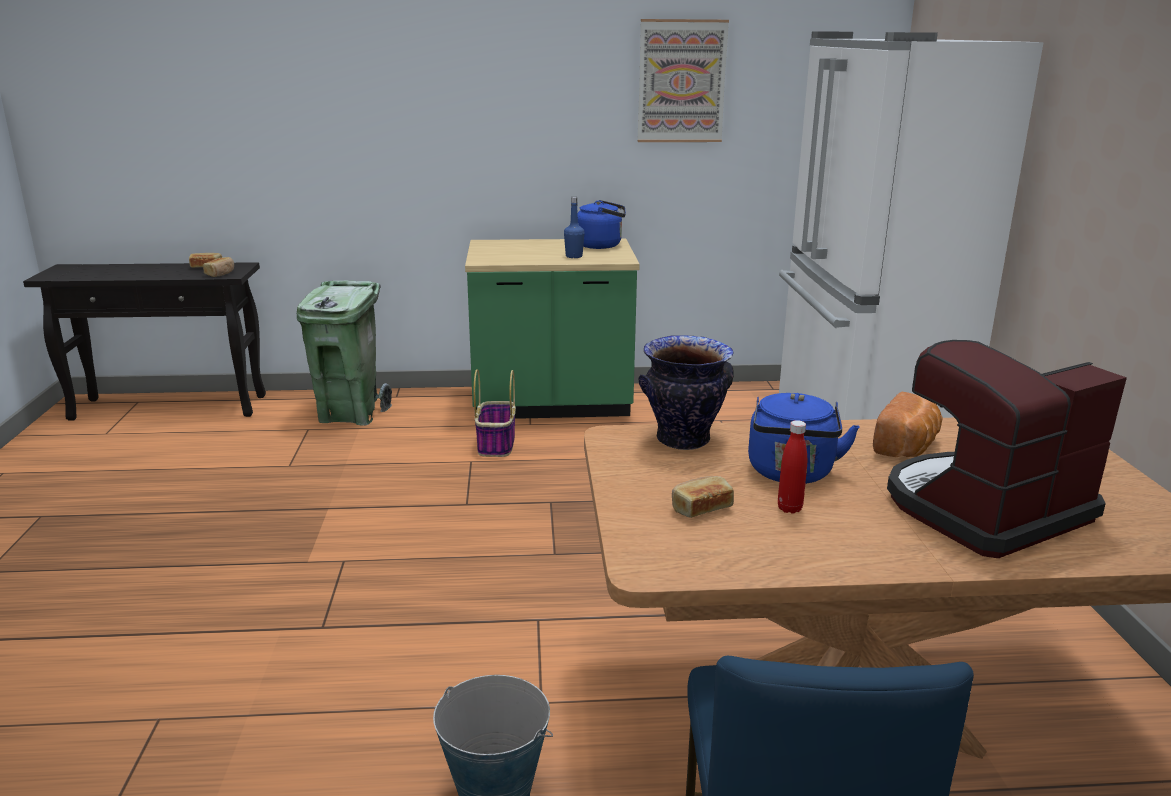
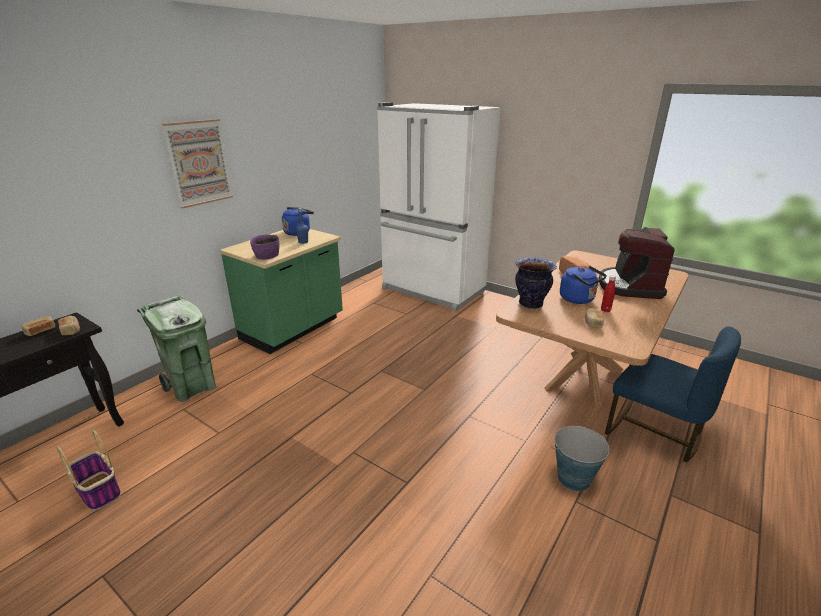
camera: 50 degrees left, 5 degrees up
basket [474,369,516,457] -> basket moved to [56,430,121,511]
picture [637,19,729,142] -> picture moved to [162,119,233,208]
none -> purple bowl [250,234,280,260]

